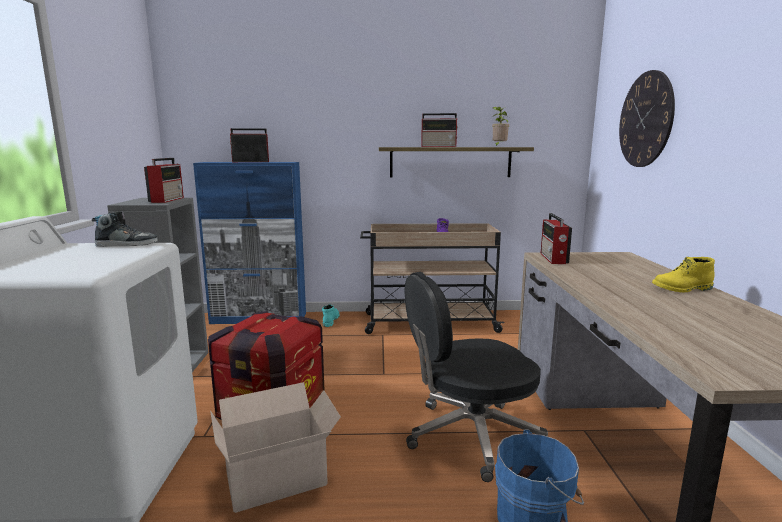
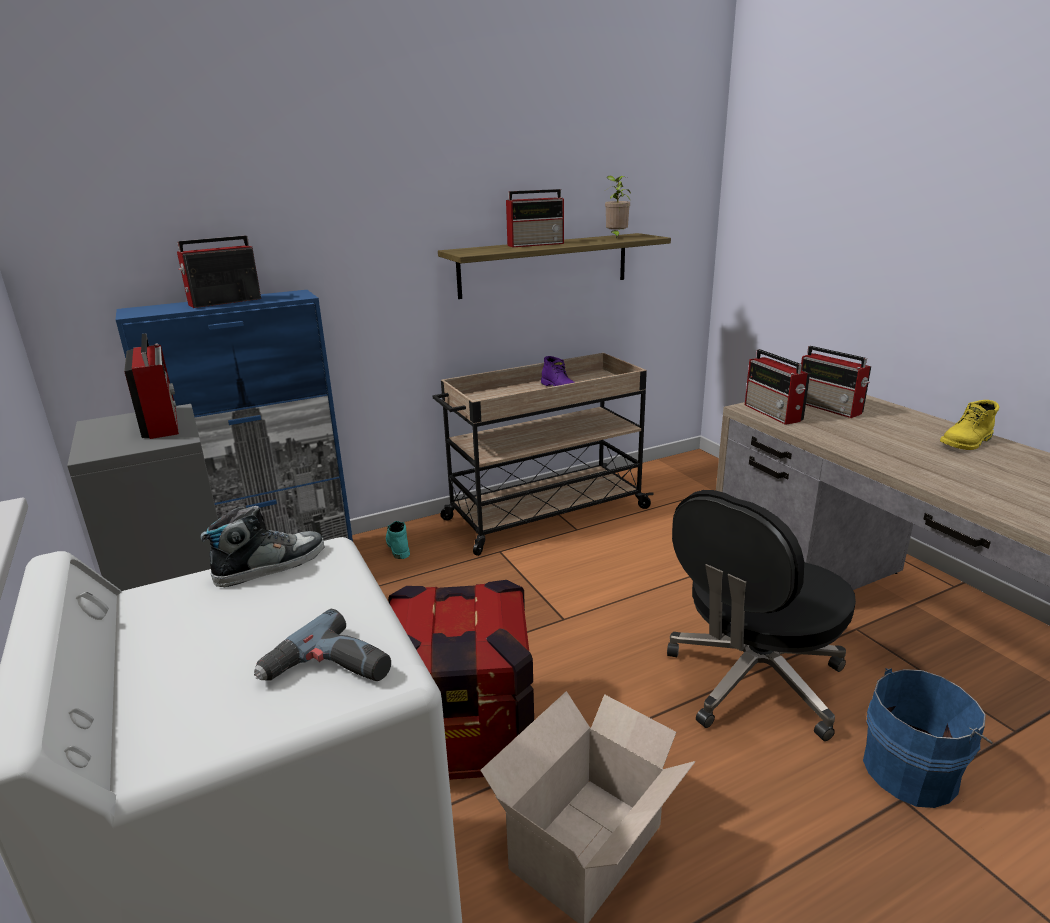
camera: 25 degrees left, 10 degrees up
wall clock [619,70,675,167] -> none
none -> power drill [254,609,391,681]
none -> radio [801,346,871,418]

